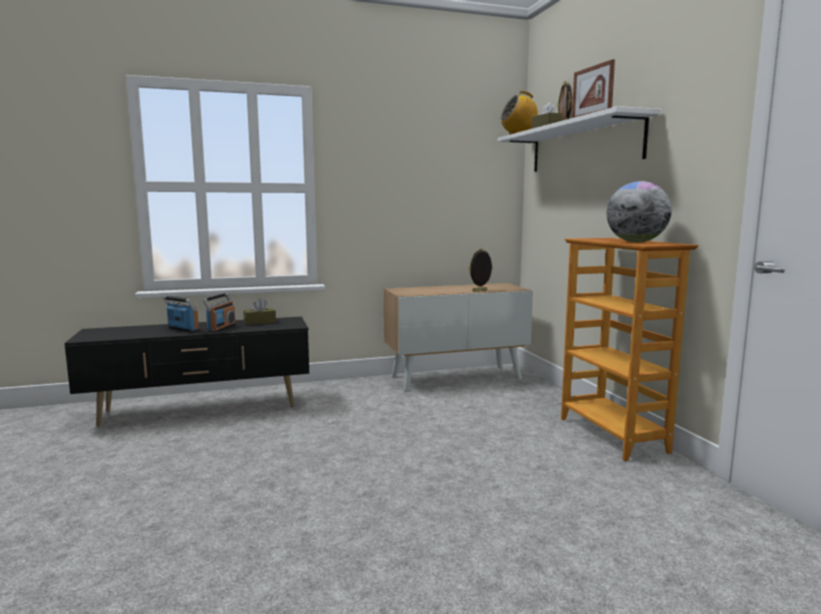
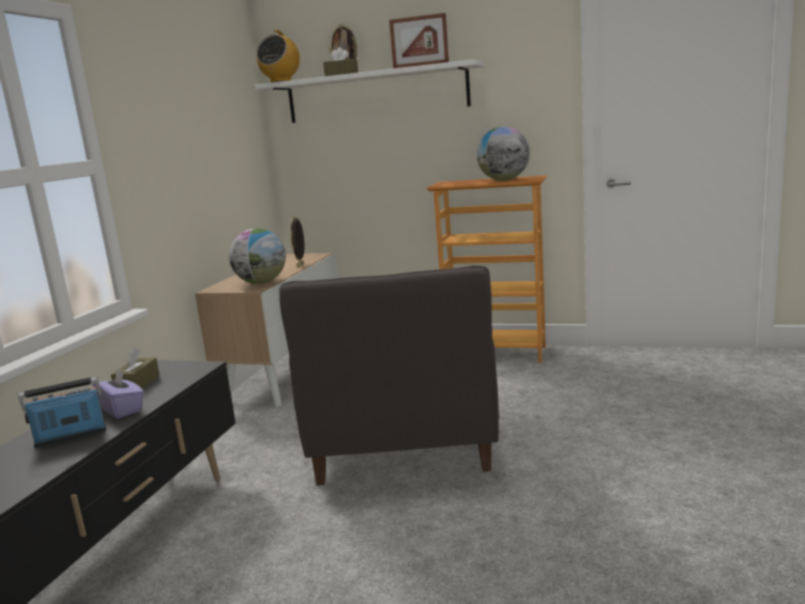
camera: 55 degrees left, 5 degrees up
radio [202,293,236,332] -> purple tissue box [93,368,144,419]
none -> globe [229,228,286,284]
none -> grey armchair [279,266,499,485]

